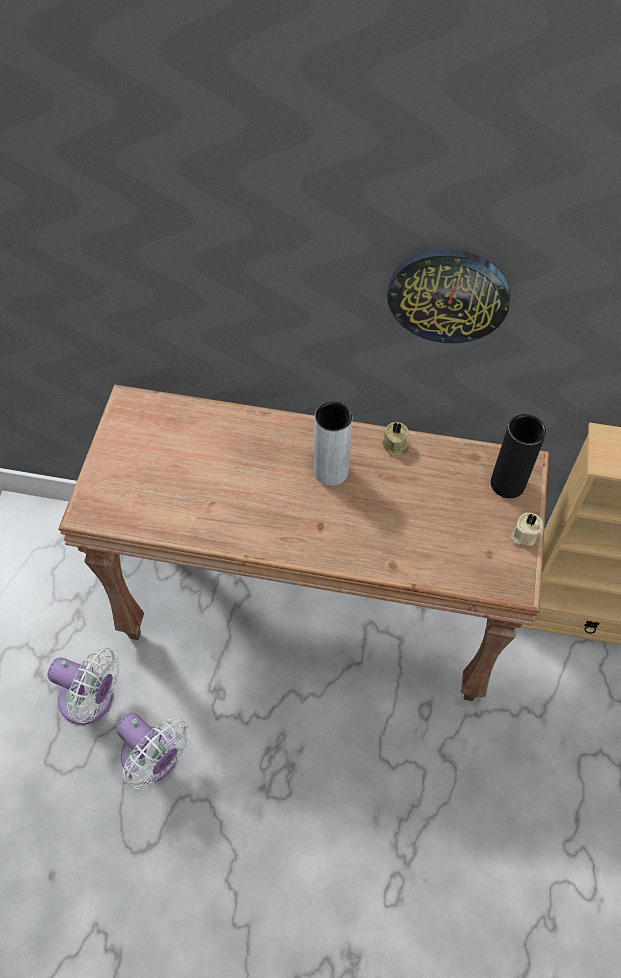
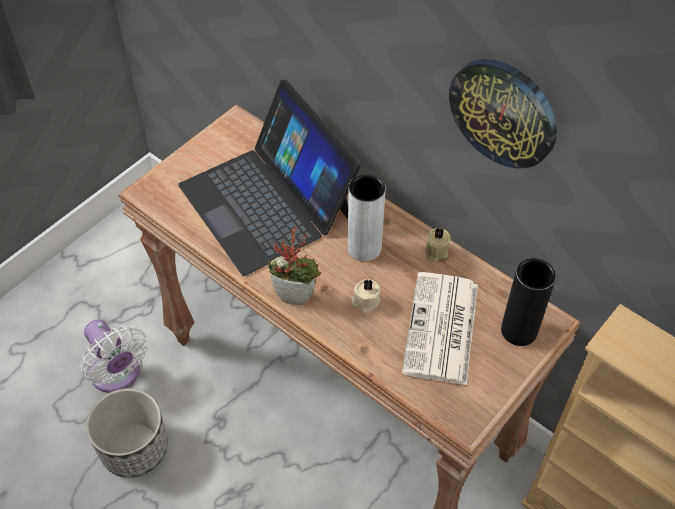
camera: 30 degrees right, 5 degrees down
white fan [116,713,190,789] -> planter [86,388,168,478]
beige candle [510,513,543,546] -> beige candle moved to [352,278,380,313]
none -> laptop [178,80,361,276]
none -> potted plant [268,226,322,305]
none -> newspaper [402,272,478,386]

